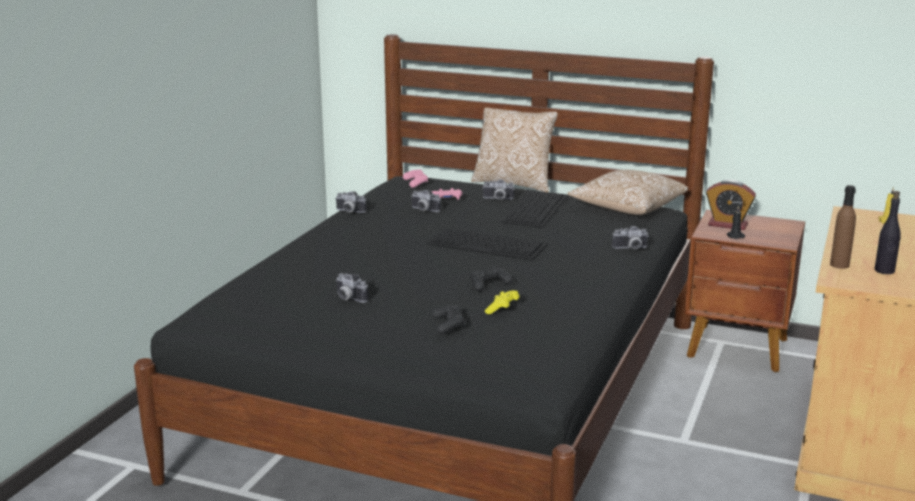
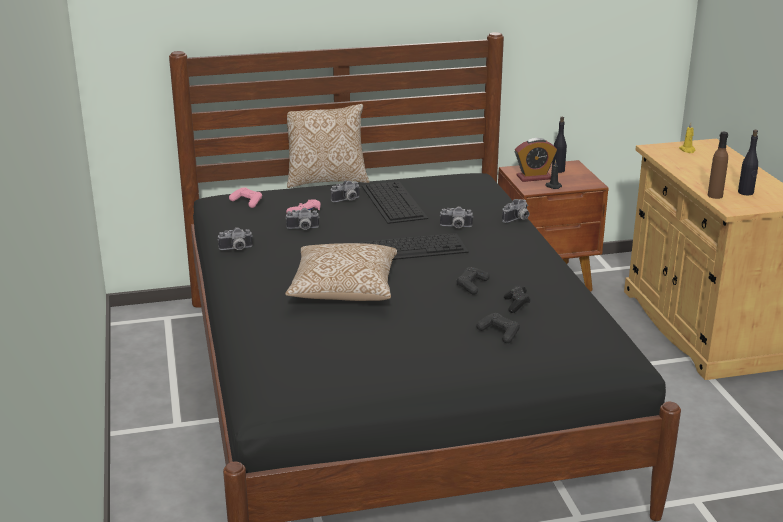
camera: 35 degrees left, 5 degrees up
camera [336,273,368,303] -> camera moved to [439,206,473,228]
yellow game controller [485,290,519,314] -> black game controller [504,285,531,313]
pillow [567,170,688,215] -> pillow moved to [285,243,397,301]
none -> black bottle [552,117,567,173]

